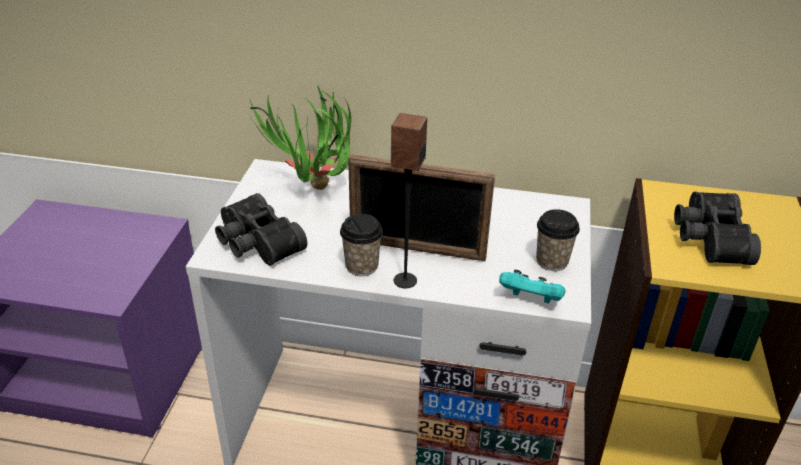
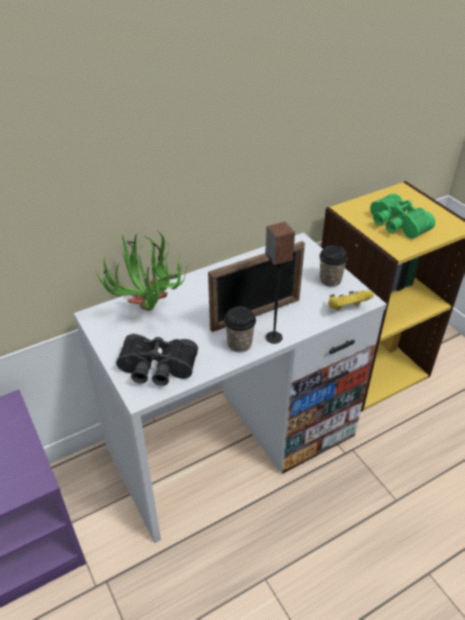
camera: 40 degrees left, 5 degrees up
turquoise game controller [499,270,566,304] -> yellow game controller [328,290,374,311]
black binoculars [674,192,761,265] -> green binoculars [370,193,435,239]

